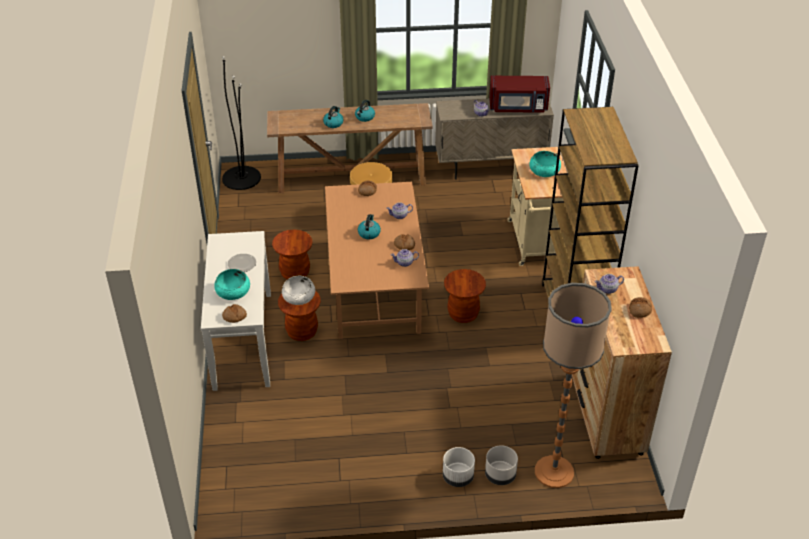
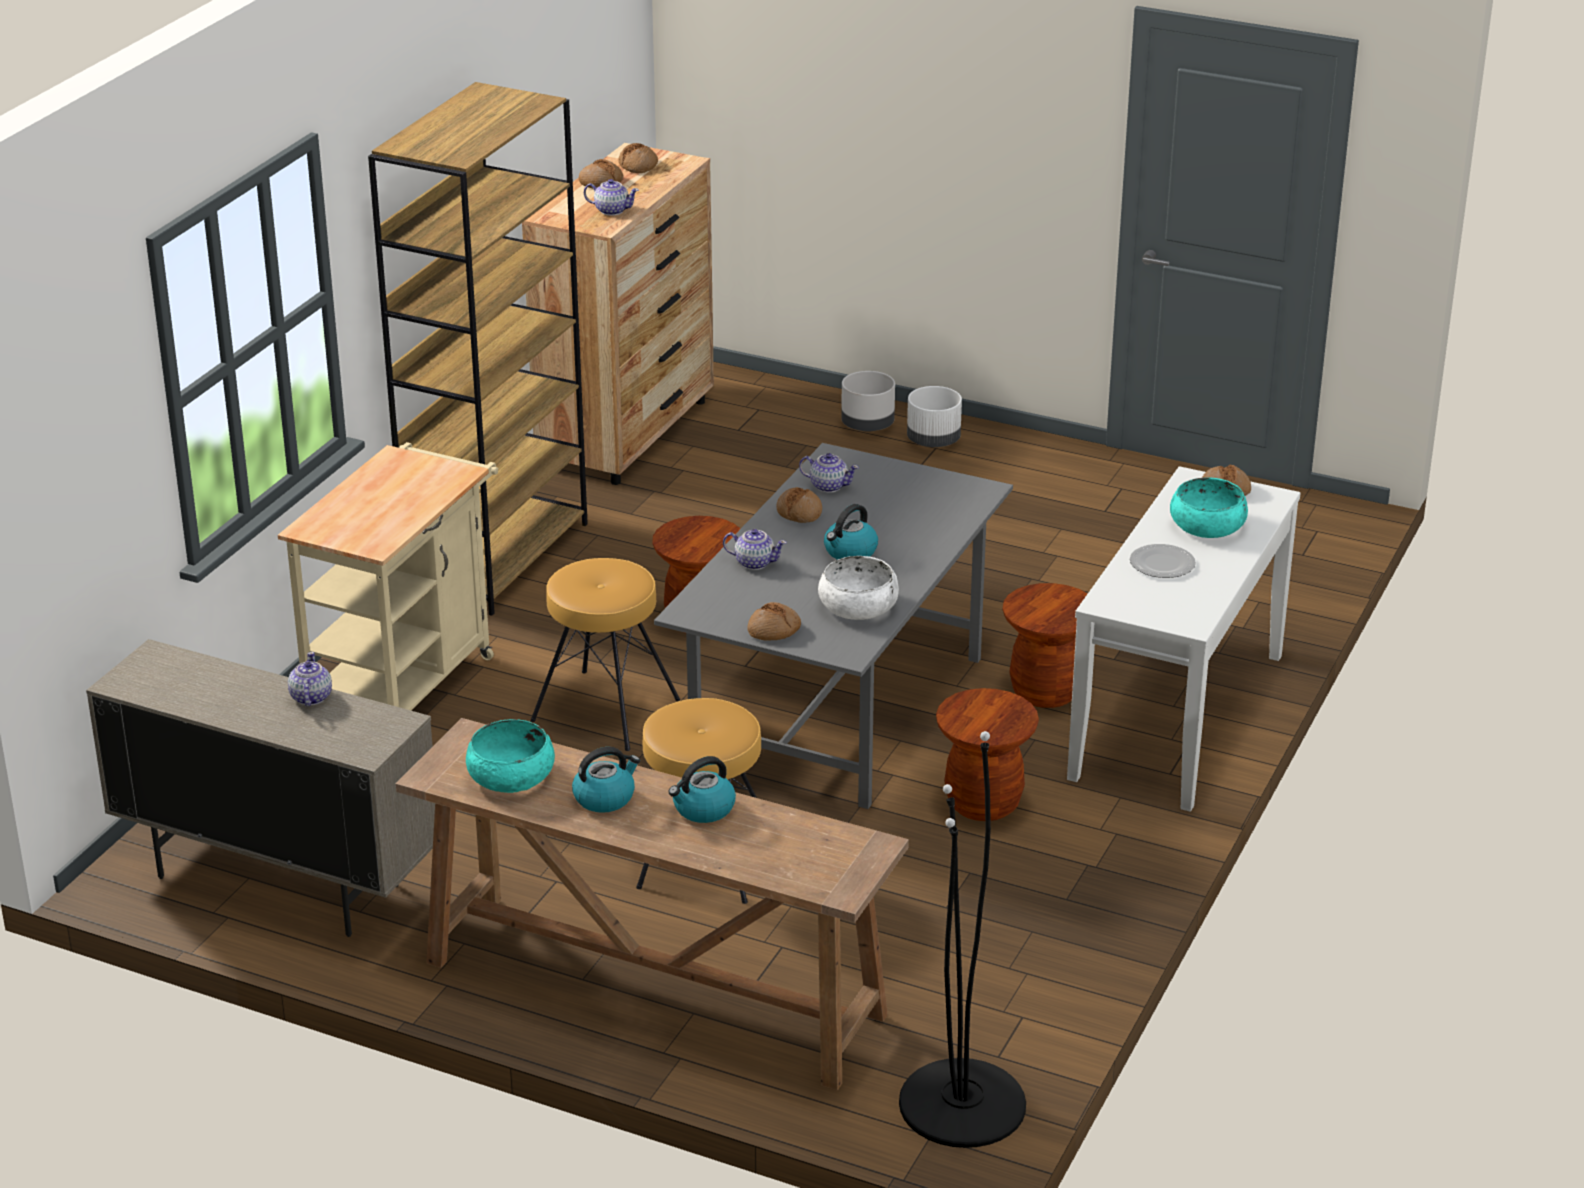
camera: 150 degrees left, 10 degrees down
white bowl [282,276,315,305] -> white bowl moved to [818,556,899,620]
brown dining table [325,182,429,339] -> grey dining table [654,443,1013,809]
red microwave [489,76,550,112] -> none
turquoise bowl [529,151,561,177] -> turquoise bowl moved to [466,719,555,793]
floor lamp [535,283,612,488] -> none
none -> brown stool [530,558,680,751]
none -> bread [618,143,658,173]

